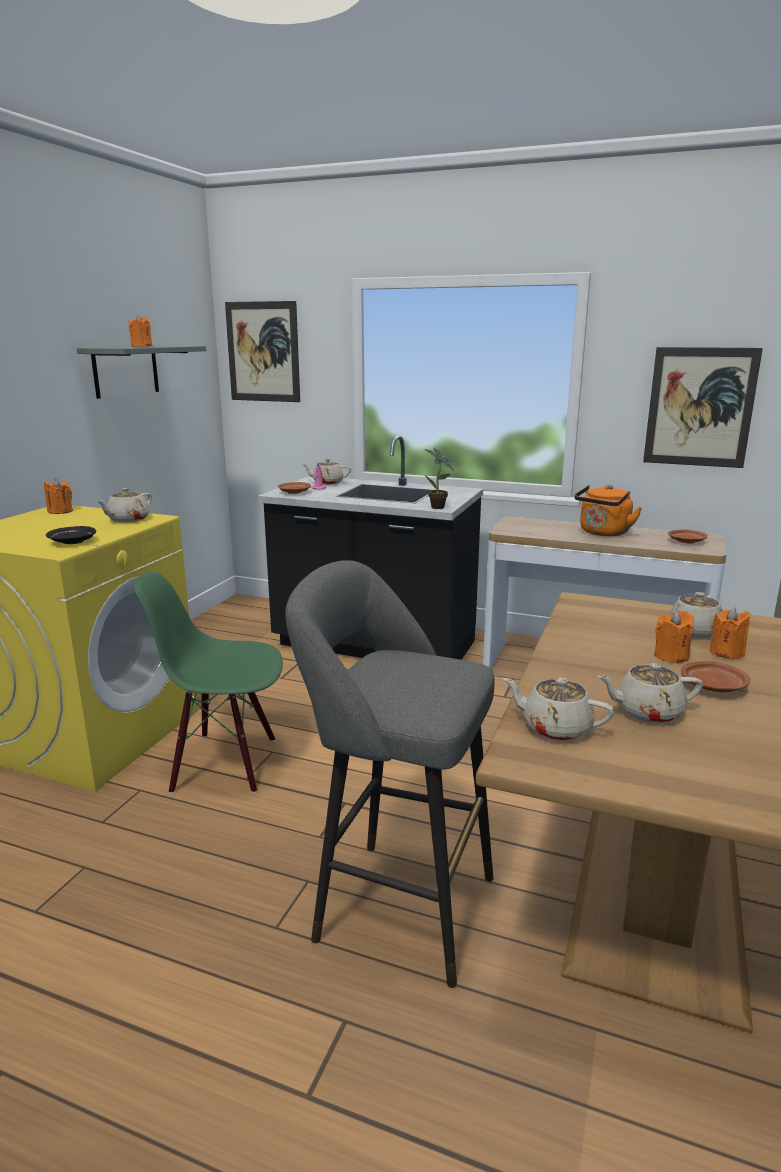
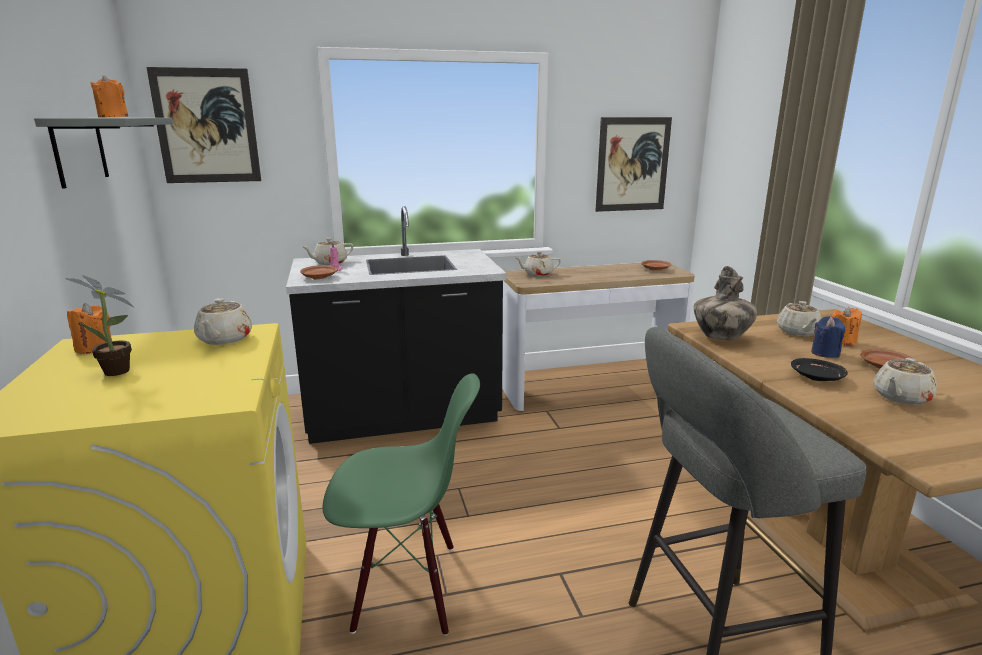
camera: 35 degrees left, 0 degrees up
black plate [46,526,96,544] -> black plate moved to [791,358,848,381]
green chair [133,571,283,794] -> green chair turned 150 degrees counterclockwise [323,373,480,636]
potted plant [424,448,454,509] -> potted plant moved to [65,275,134,376]
beige teapot [503,678,614,741] -> beige teapot moved to [515,251,561,276]
orange kettle [574,485,642,536] -> none
orange candle [654,610,693,663] -> blue candle [811,316,845,358]
none -> vase [694,266,758,340]

